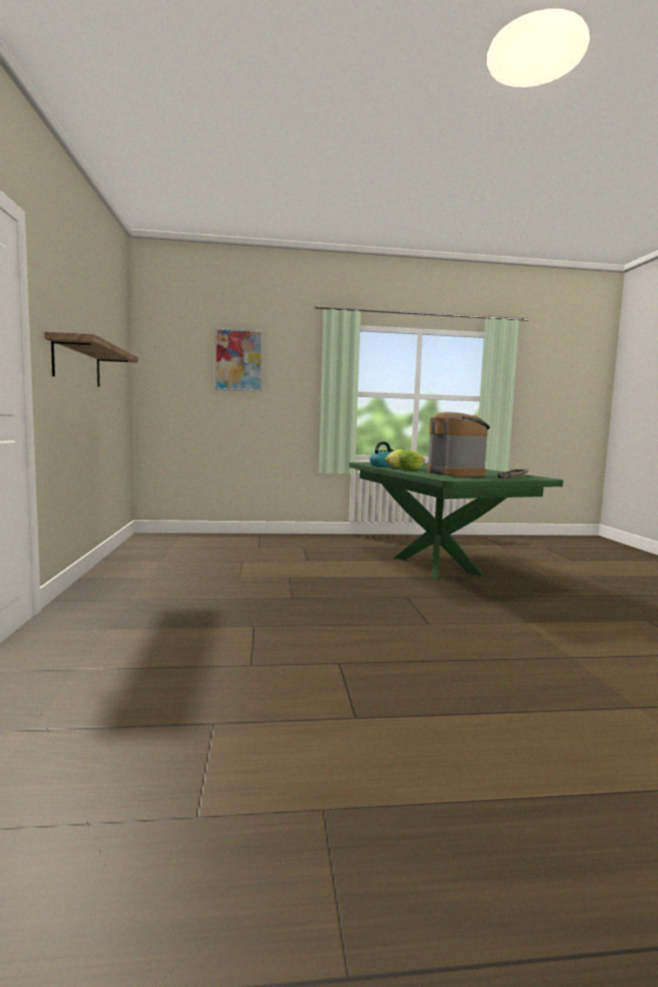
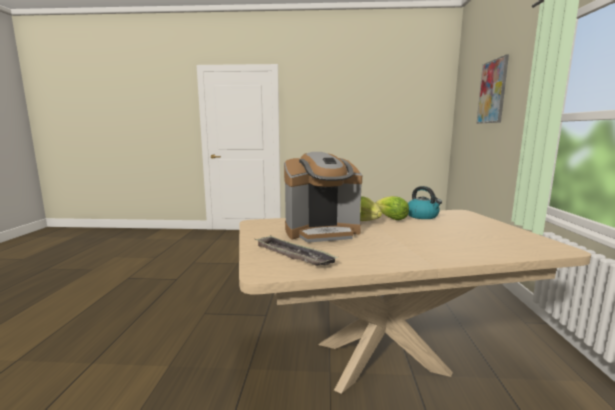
camera: 100 degrees right, 5 degrees up
shelf [45,332,138,387] -> none
green dining table [349,462,563,579] -> beige dining table [239,210,591,394]

